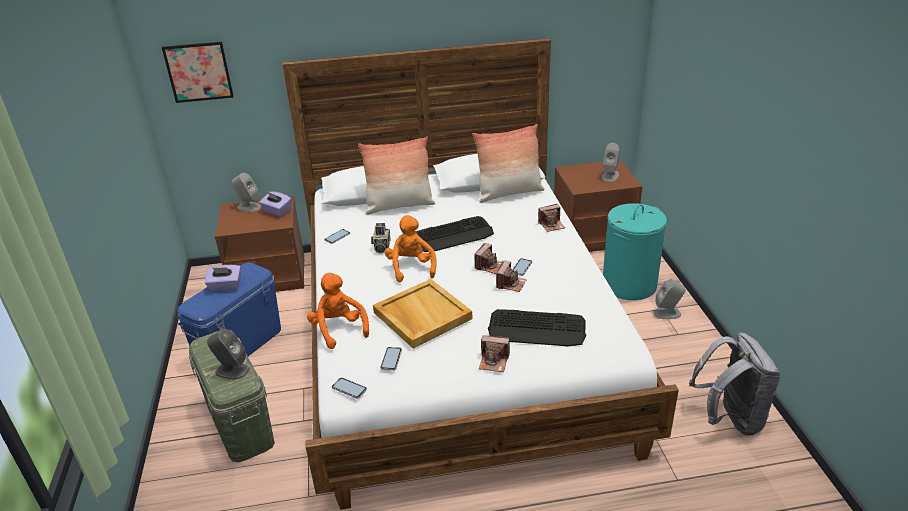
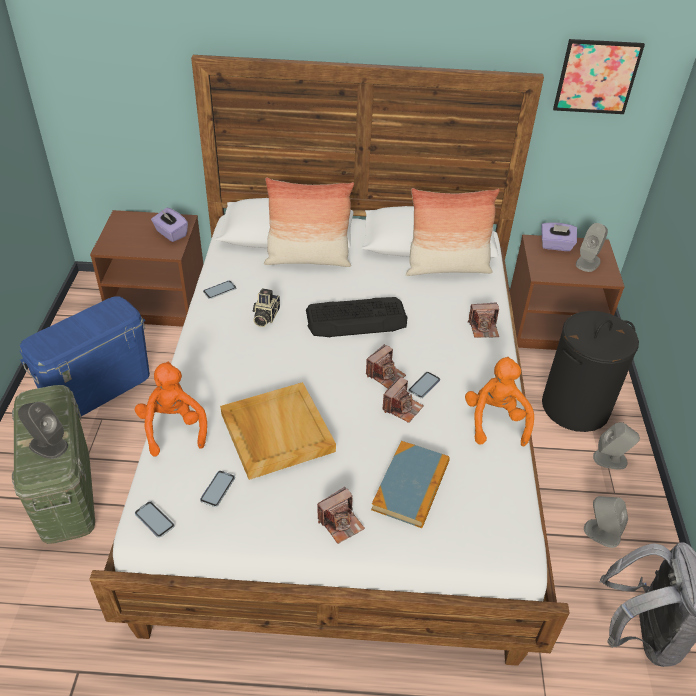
camera: 10 degrees right, 10 degrees up
picture [162,42,234,103] -> picture moved to [553,39,645,114]
purple tissue box [205,265,241,292] -> purple tissue box moved to [541,222,577,251]
grey speaker [232,173,261,212] -> grey speaker moved to [584,496,628,548]
orange plush toy [385,215,437,282] -> orange plush toy moved to [465,357,534,447]
camera [479,336,510,372] -> camera turned 60 degrees counterclockwise [317,487,365,544]
keyboard [488,309,586,347] -> book [371,441,450,528]
turquoise laundry basket [603,203,667,300] -> black laundry basket [542,311,639,432]

